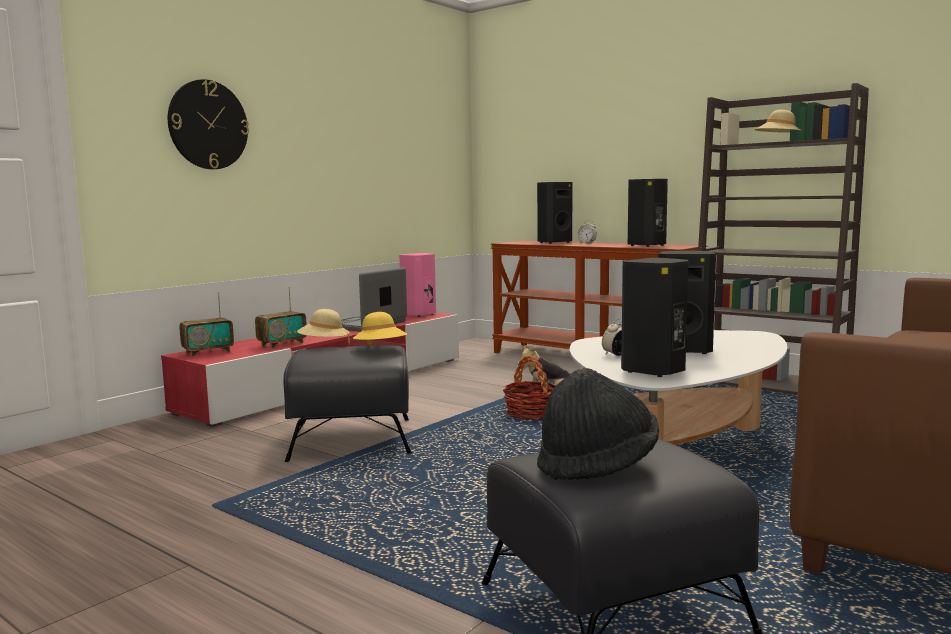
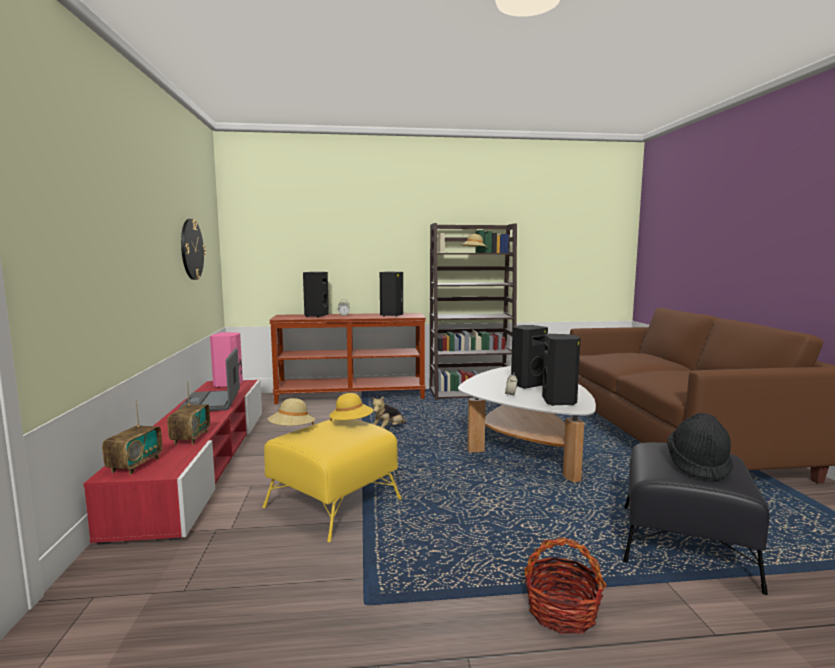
camera: 45 degrees left, 0 degrees up
wall clock [168,79,249,169] -> wall clock moved to [181,219,206,280]
black ottoman [283,345,412,462] -> yellow ottoman [262,419,402,542]
basket [503,356,556,420] -> basket moved to [524,537,607,634]

